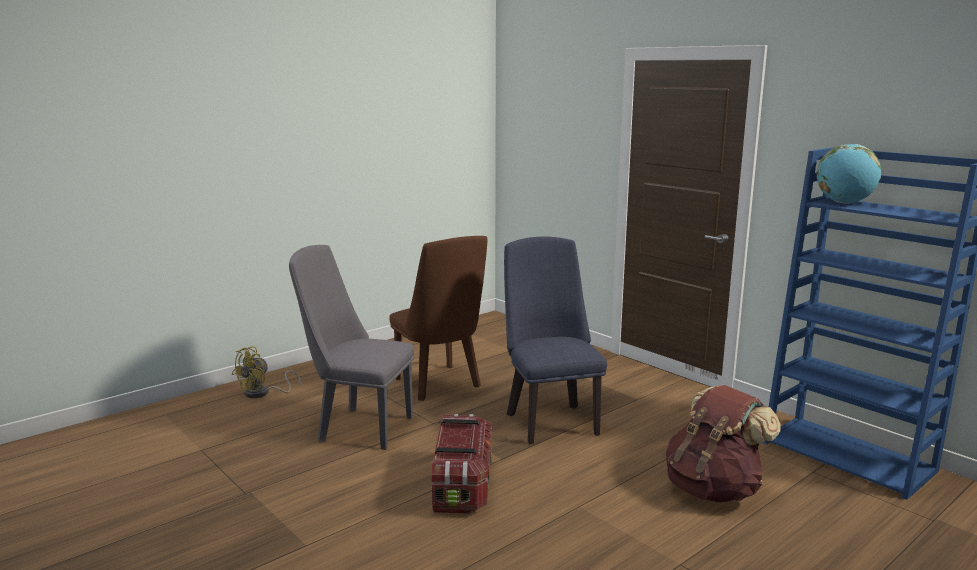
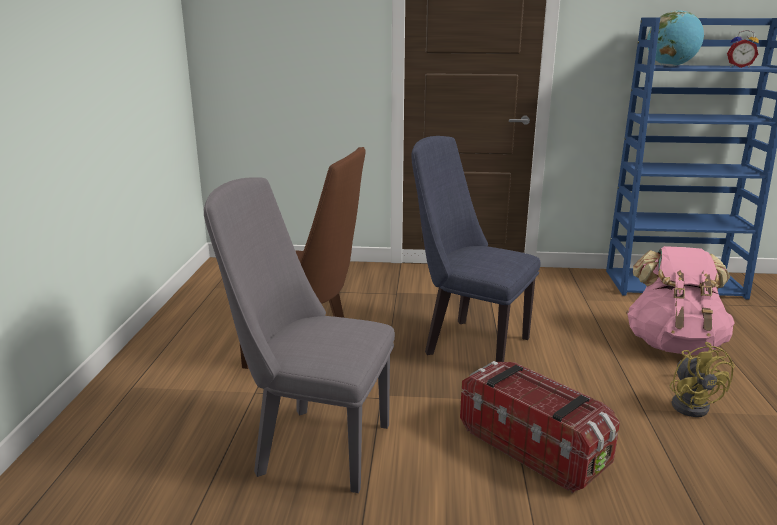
camera: 45 degrees left, 5 degrees up
yellow fan [232,346,301,398] -> yellow fan moved to [670,342,735,417]
grey chair [289,245,414,450] -> grey chair turned 45 degrees clockwise [204,177,395,493]
brown backpack [666,385,781,503] -> pink backpack [626,246,735,355]
none -> alarm clock [727,30,759,68]

